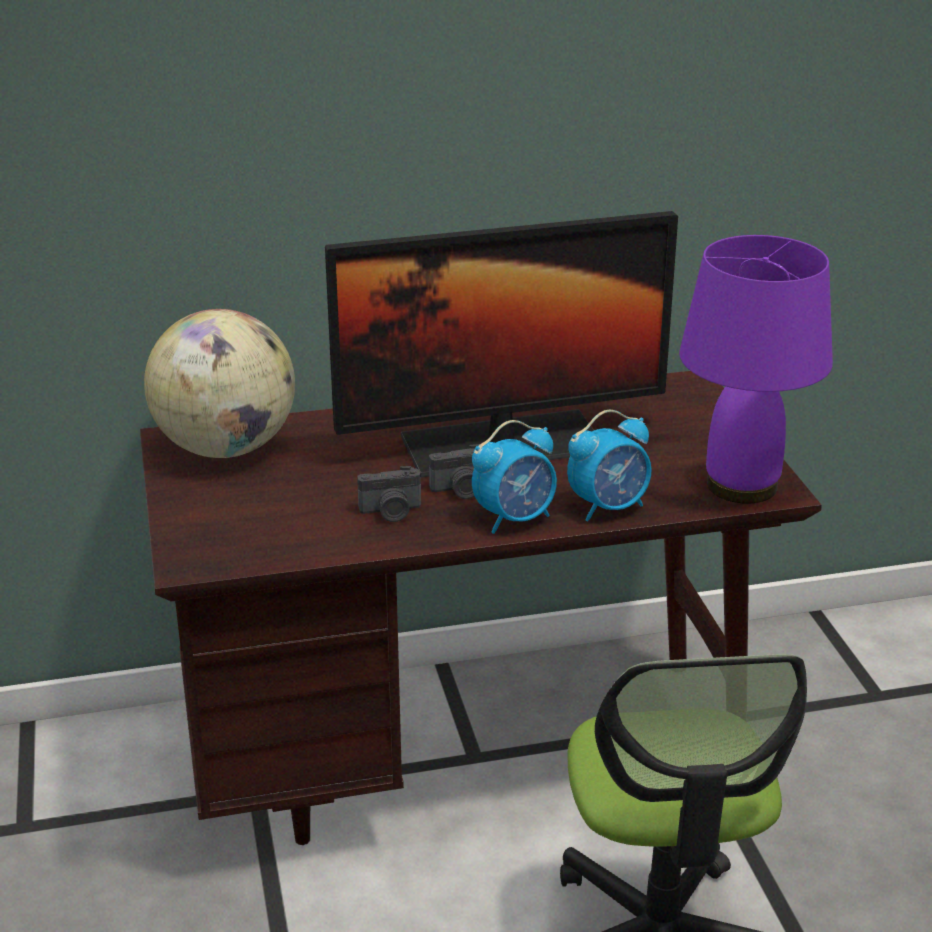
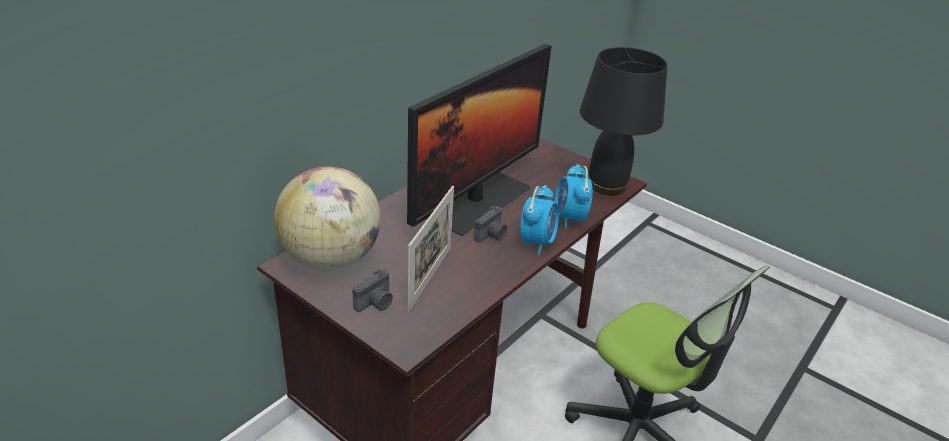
camera: 40 degrees left, 5 degrees up
camera [357,466,421,522] -> camera moved to [352,269,393,312]
alarm clock [567,410,651,521] -> alarm clock turned 150 degrees clockwise [555,164,593,228]
purple table lamp [679,235,833,504] -> black table lamp [580,47,667,195]
none -> picture frame [407,186,454,311]

